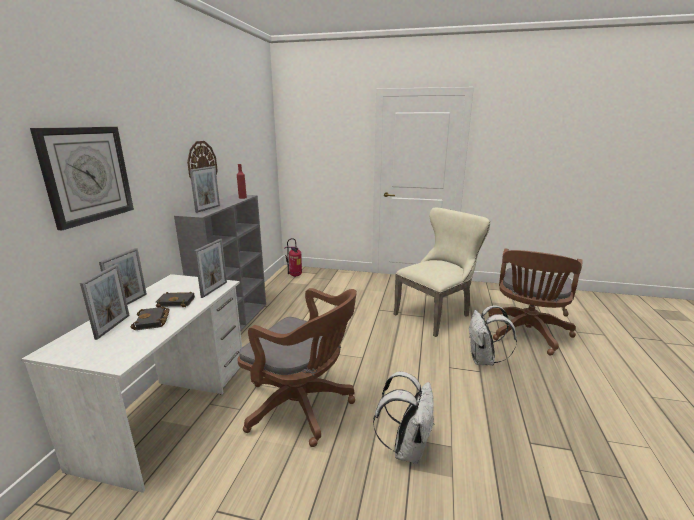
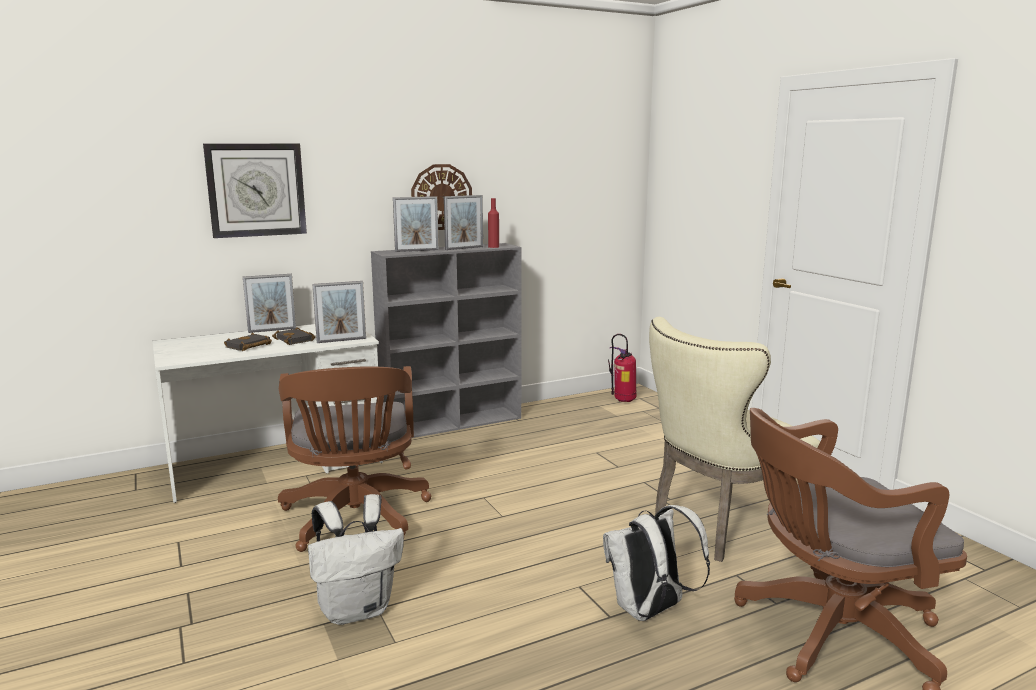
camera: 50 degrees right, 5 degrees down
picture frame [80,264,130,340] -> picture frame moved to [444,195,483,250]
beige chair [394,208,490,337] -> beige chair turned 135 degrees clockwise [649,317,820,562]

